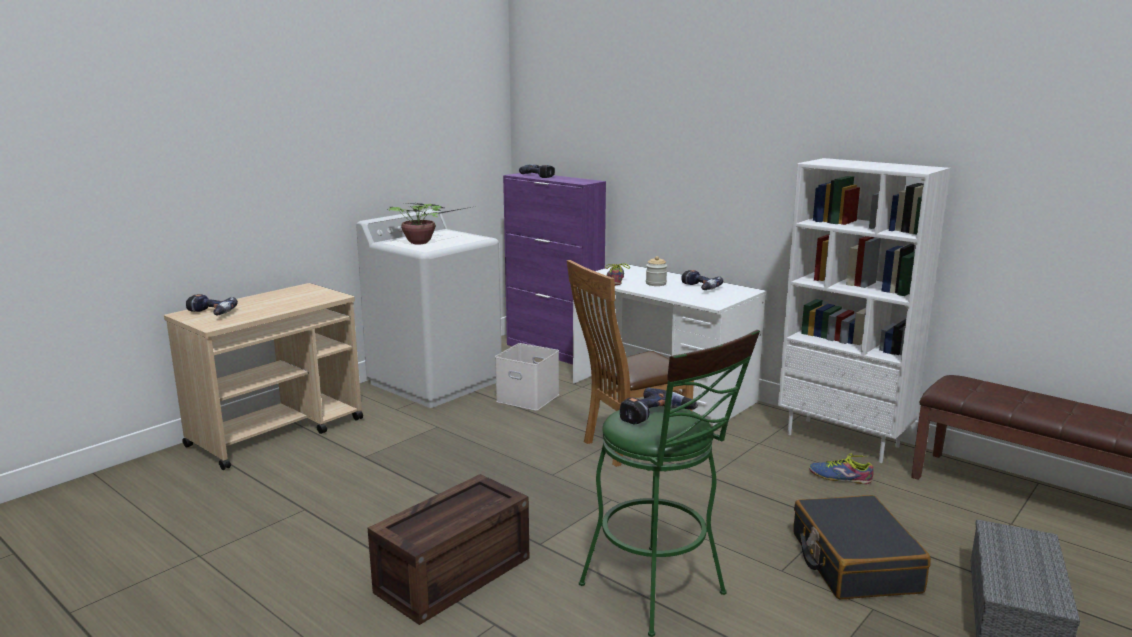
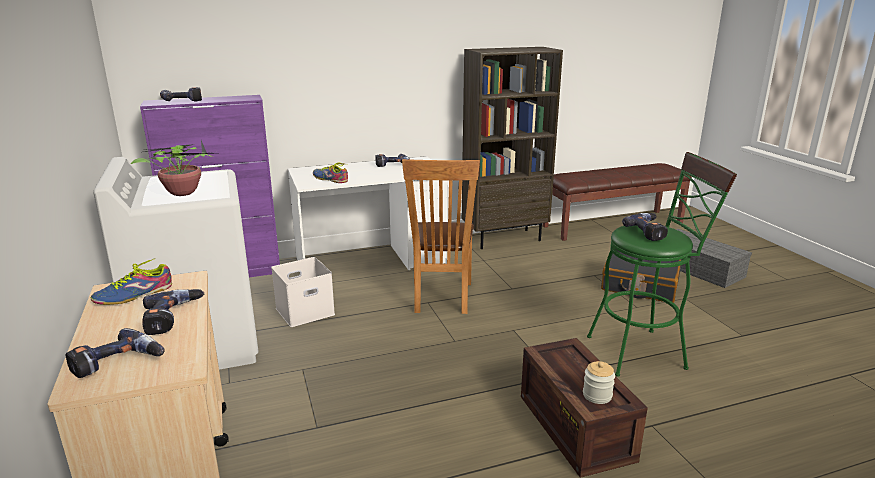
camera: 60 degrees left, 5 degrees up
jar [646,256,667,286] -> jar moved to [583,361,615,404]
white bookcase [778,158,951,463] -> brown bookcase [462,47,563,249]
shoe [809,453,874,484] -> shoe moved to [91,258,172,305]
none -> power drill [142,289,204,335]

